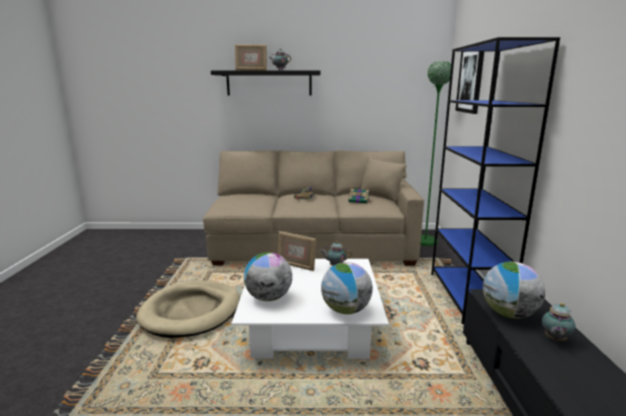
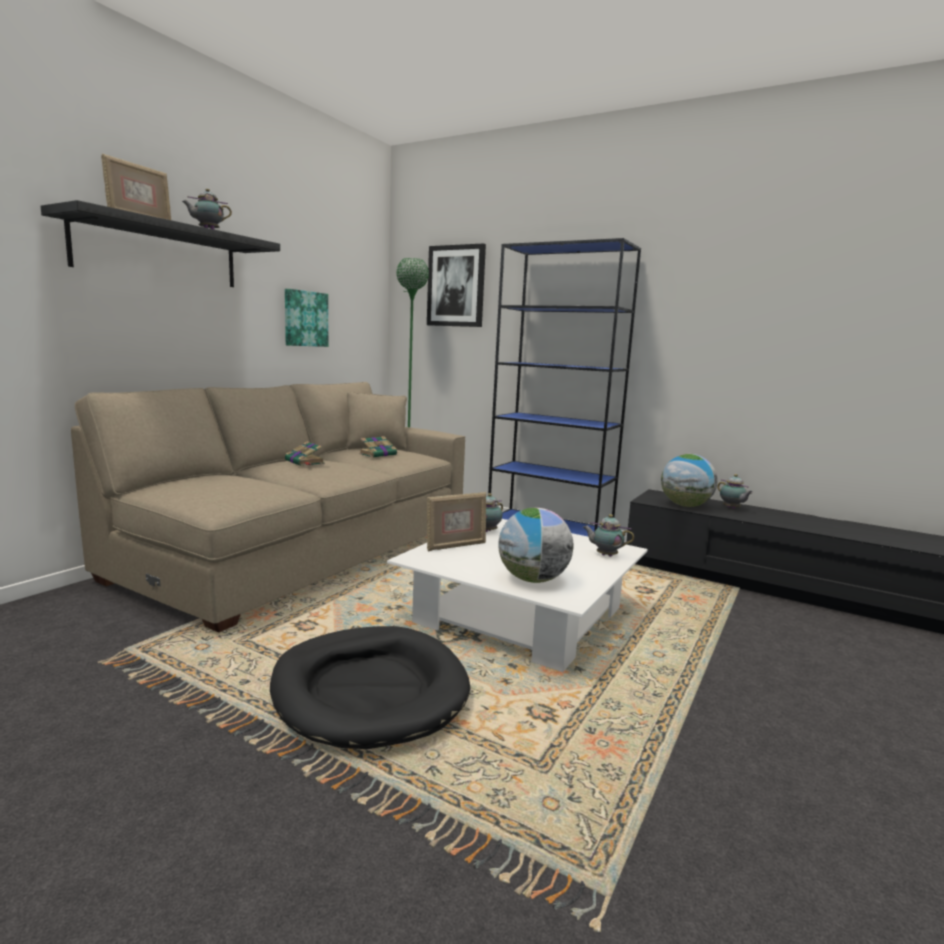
camera: 60 degrees left, 5 degrees down
beige dog bed [136,281,240,338] -> black dog bed [270,626,470,749]
globe [321,262,373,314] -> teapot [583,514,634,557]
none -> picture [285,289,328,347]

